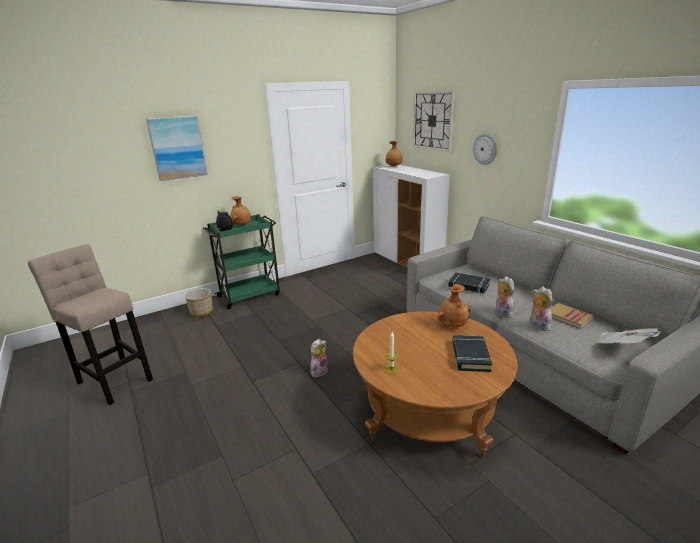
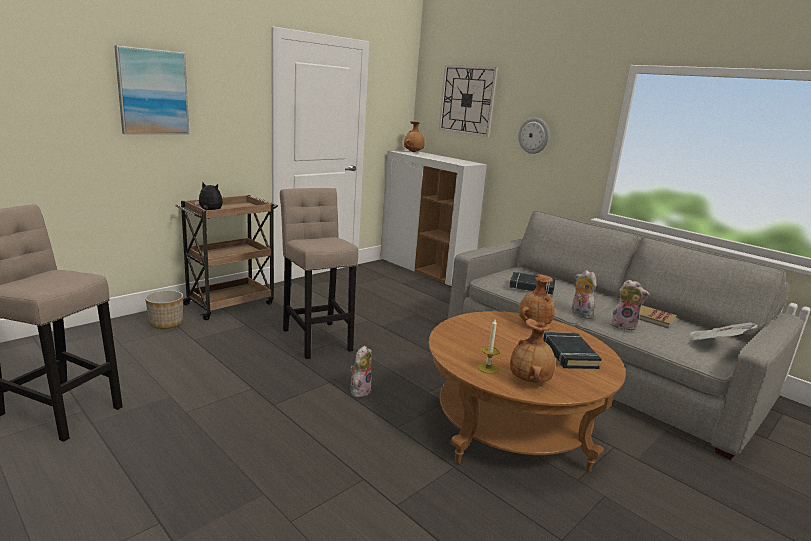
camera: 15 degrees left, 5 degrees down
green cart [203,214,280,310] -> brown cart [175,195,278,320]
brown vase [230,196,251,226] -> brown vase moved to [510,318,555,382]
plush toy [530,287,553,331] -> plush toy turned 150 degrees clockwise [610,279,650,331]
none -> beige stool [280,188,358,359]

